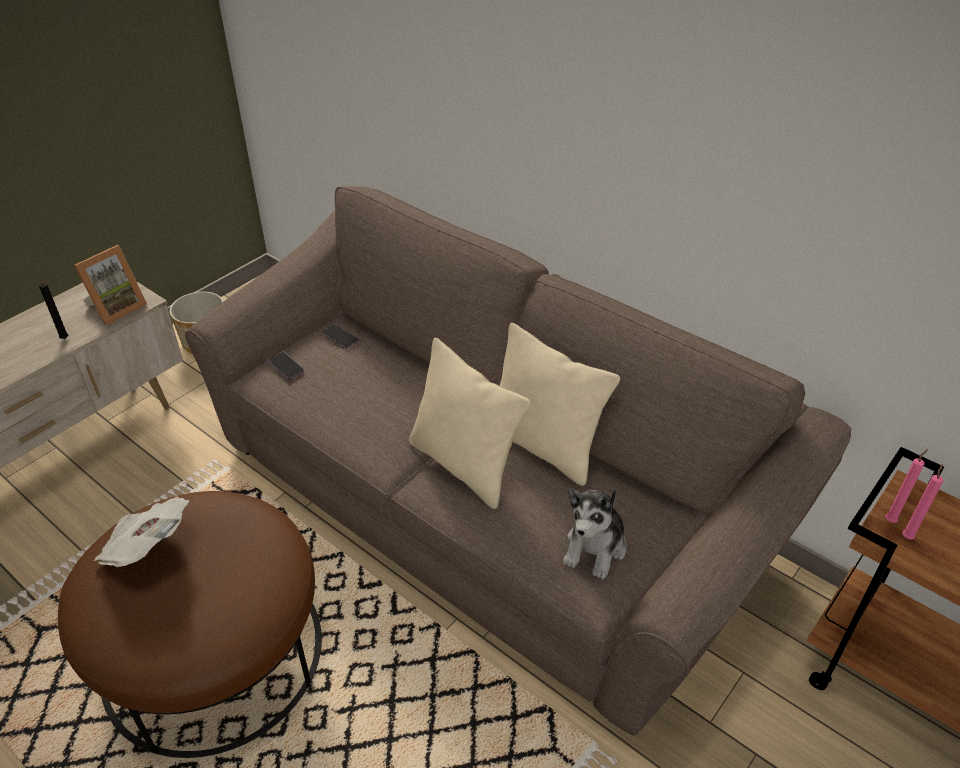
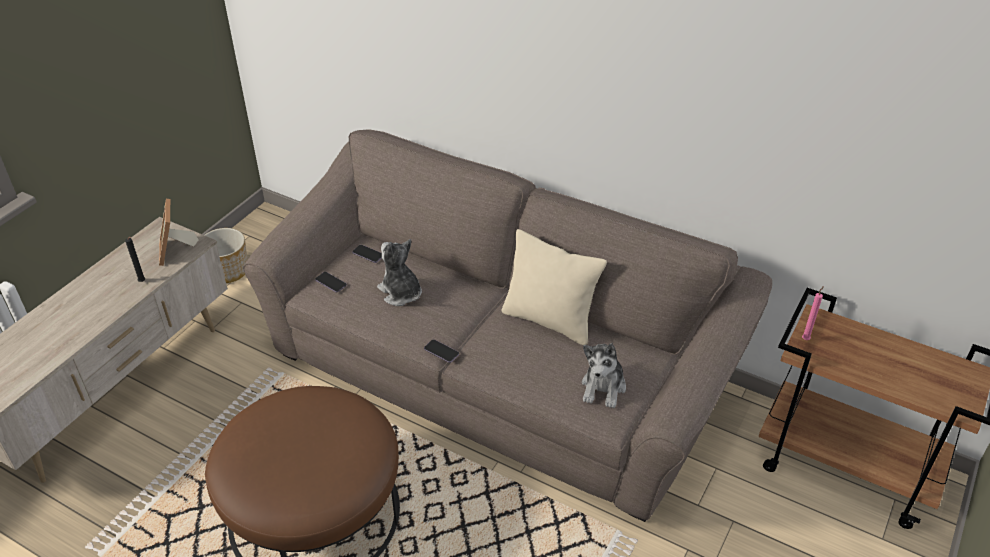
camera: 10 degrees left, 0 degrees up
picture frame [74,245,147,325] -> picture frame turned 135 degrees clockwise [159,199,199,266]
newspaper [94,497,189,567] -> none
beige pillow [409,338,531,509] -> none
pink candle [902,464,943,539] -> none
none -> plush toy [377,239,422,306]
none -> phone [424,339,459,363]

